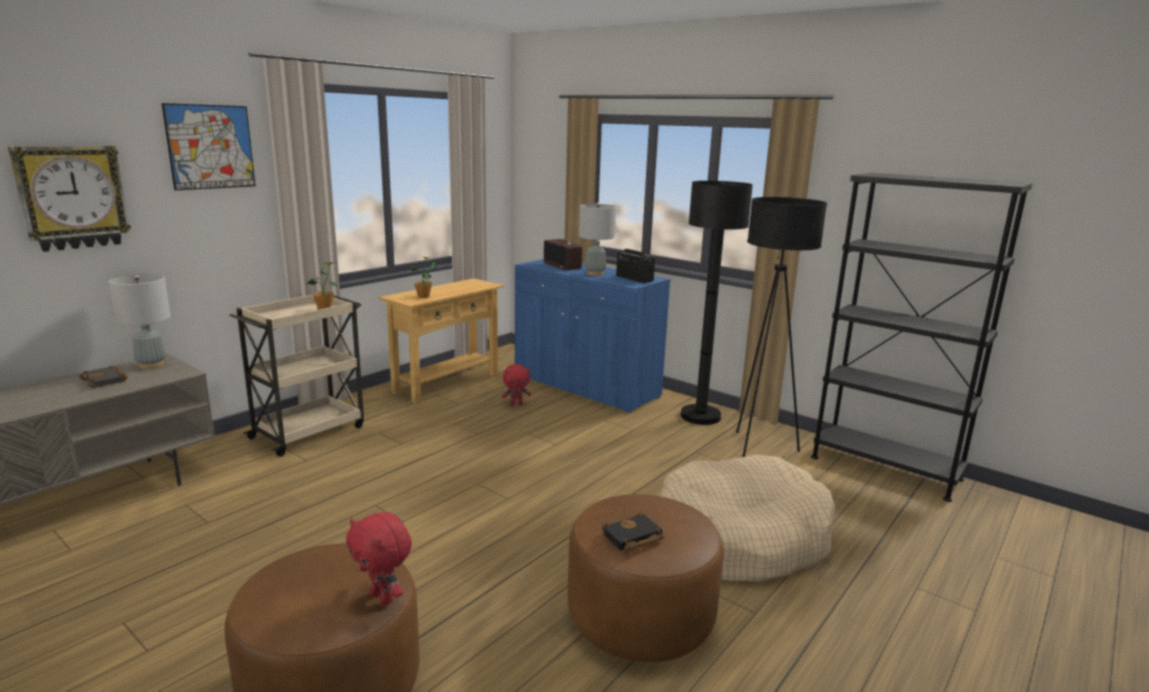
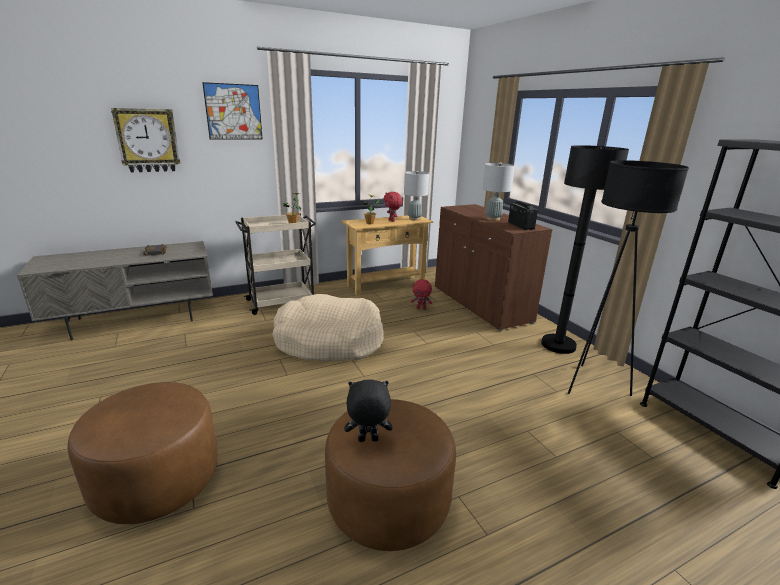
camera: 25 degrees right, 5 degrees up
grey table lamp [108,274,171,369] -> grey table lamp moved to [404,171,429,221]
red plush toy [346,512,412,606] -> red plush toy moved to [384,192,402,222]
blue cabinet [515,259,670,414] -> brown cabinet [435,204,553,331]
radio [544,239,582,270] -> none
black book [602,513,664,552] -> black plush toy [344,380,392,442]
beige dog bed [660,455,835,583] -> beige dog bed moved to [273,294,384,361]

